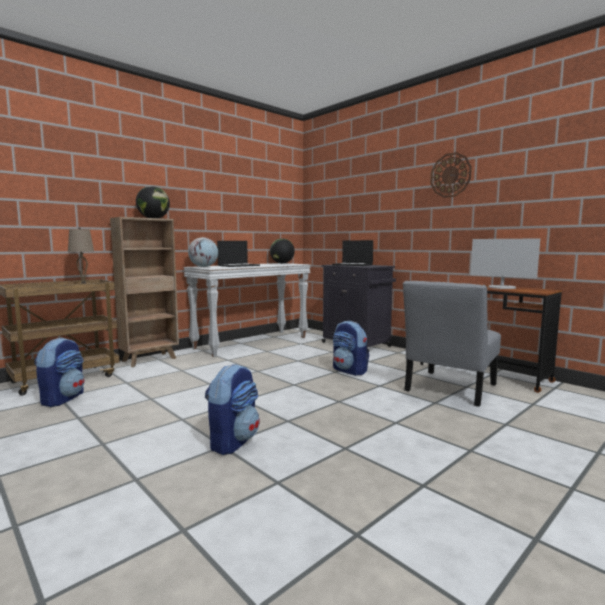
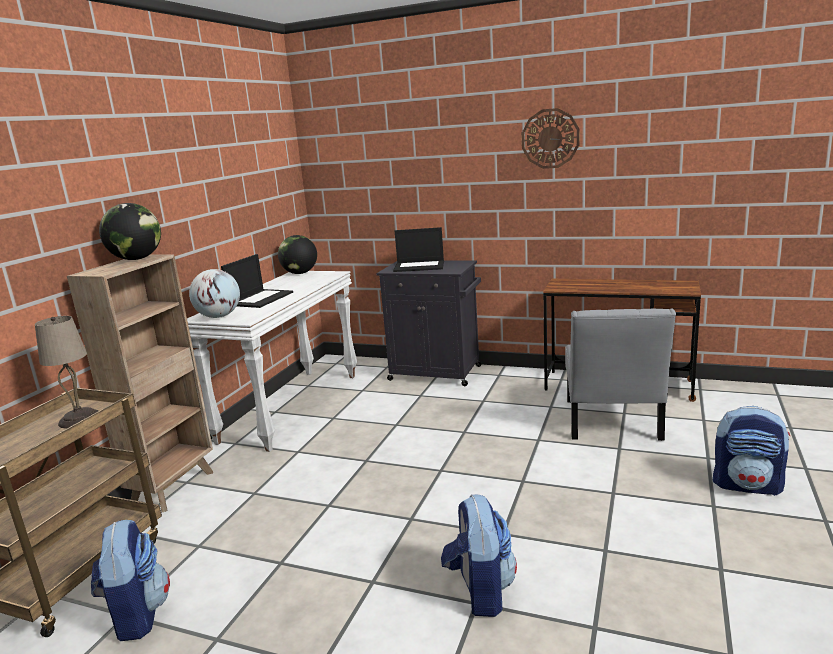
camera: 25 degrees left, 10 degrees up
backpack [333,321,369,376] -> backpack moved to [713,406,790,496]
monitor [470,239,540,289] -> none

